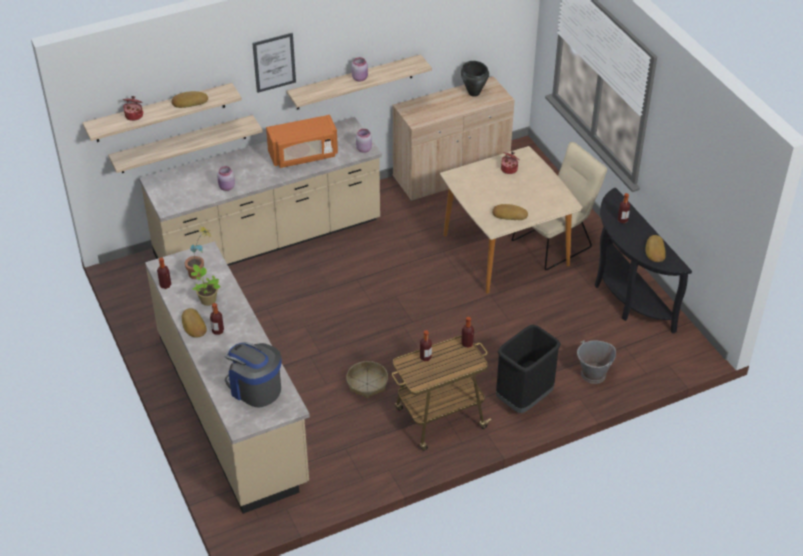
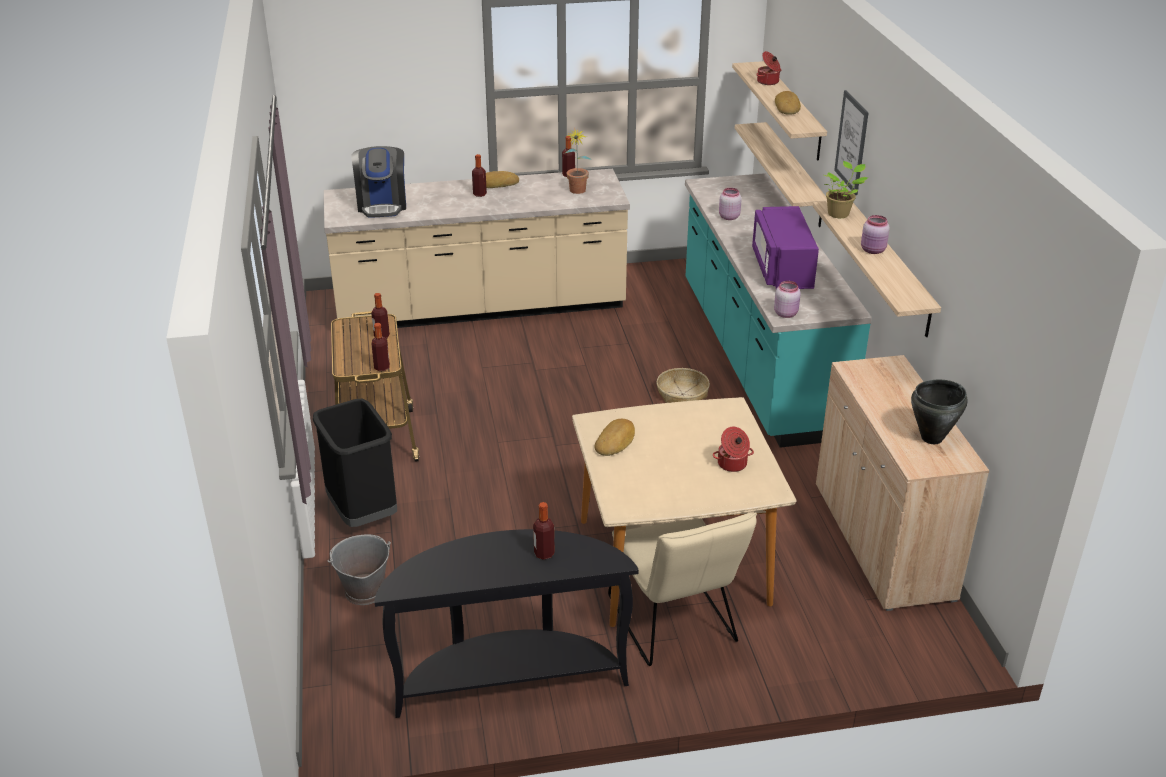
camera: 105 degrees right, 10 degrees down
beige counter [139,117,382,266] -> turquoise counter [685,173,872,448]
potted plant [191,264,220,306] -> potted plant moved to [824,161,868,218]
coffee machine [225,342,281,408] -> coffee machine turned 120 degrees clockwise [351,146,406,218]
orange microwave [266,115,338,168] -> purple microwave [752,206,819,289]
basket [346,361,388,399] -> basket moved to [656,368,710,403]
bread [645,235,666,262] -> none

